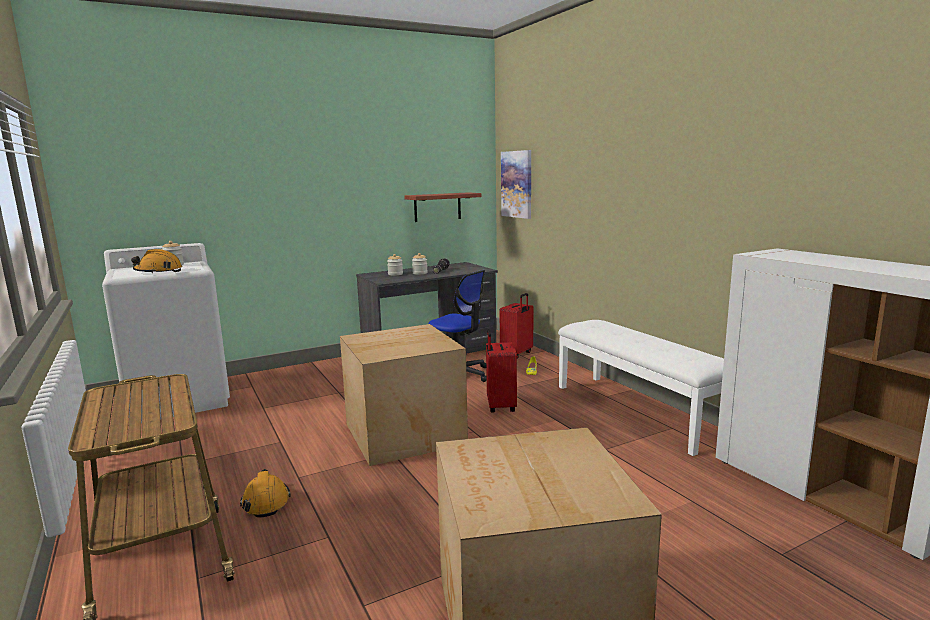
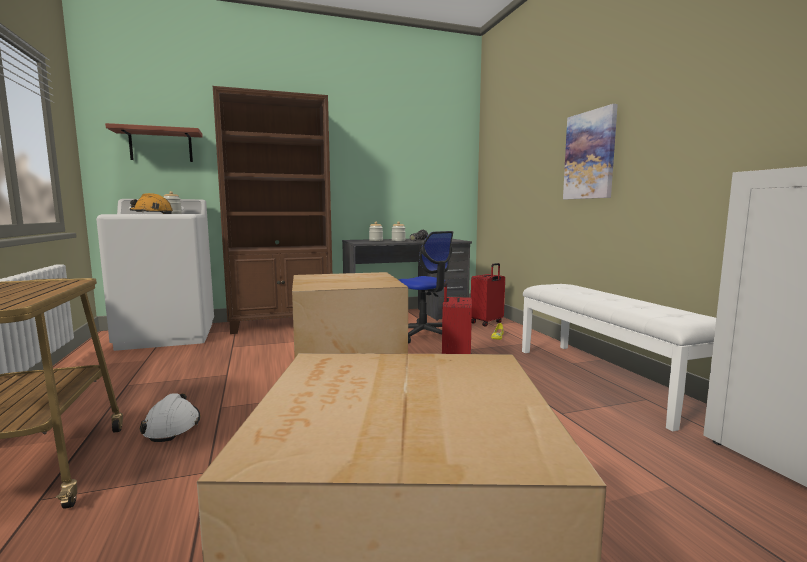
camera: 10 degrees right, 5 degrees down
orange hard hat [240,469,291,518] -> white hard hat [140,393,200,442]
shelf [404,192,482,222] -> shelf moved to [105,123,203,162]
picture [501,150,531,219] -> picture moved to [563,104,618,199]
none -> brown bookcase [213,86,332,334]

